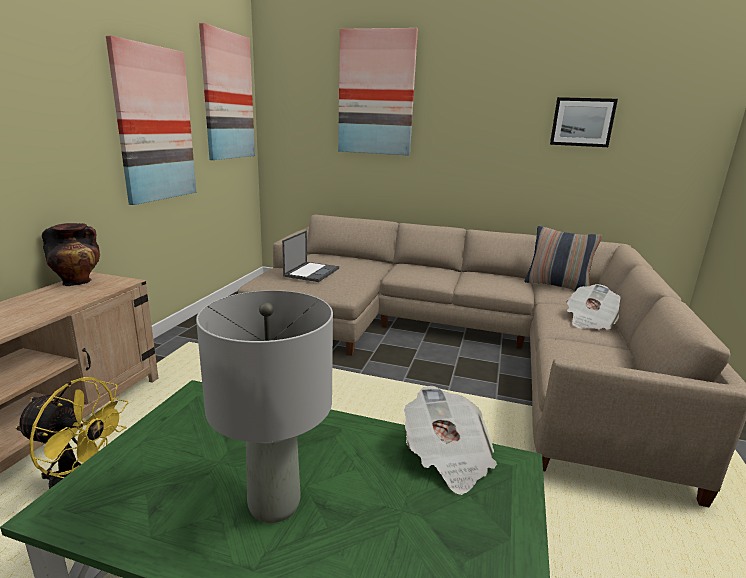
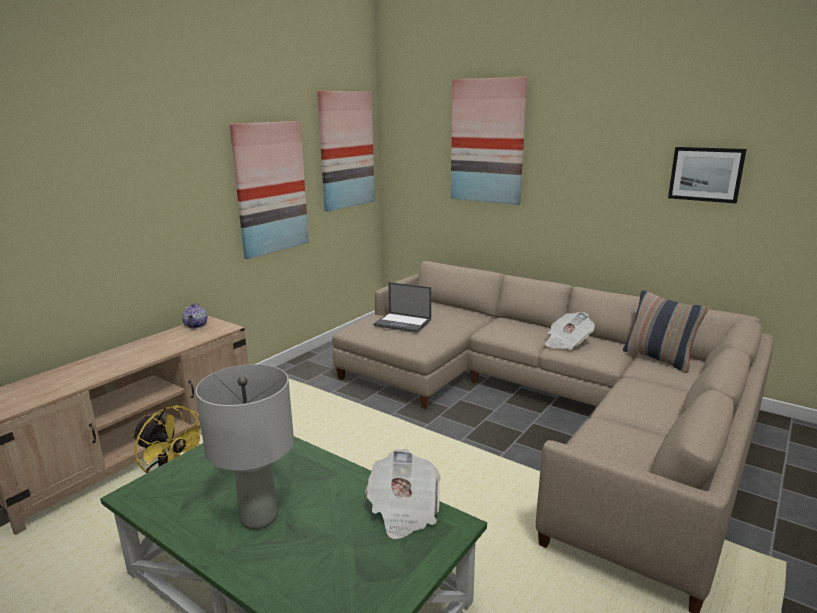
camera: 20 degrees right, 0 degrees up
vase [42,223,100,286] -> teapot [182,303,207,328]
laptop [282,231,339,282] -> laptop turned 75 degrees clockwise [374,282,431,333]
newspaper [567,284,621,330] -> newspaper moved to [545,312,595,350]

